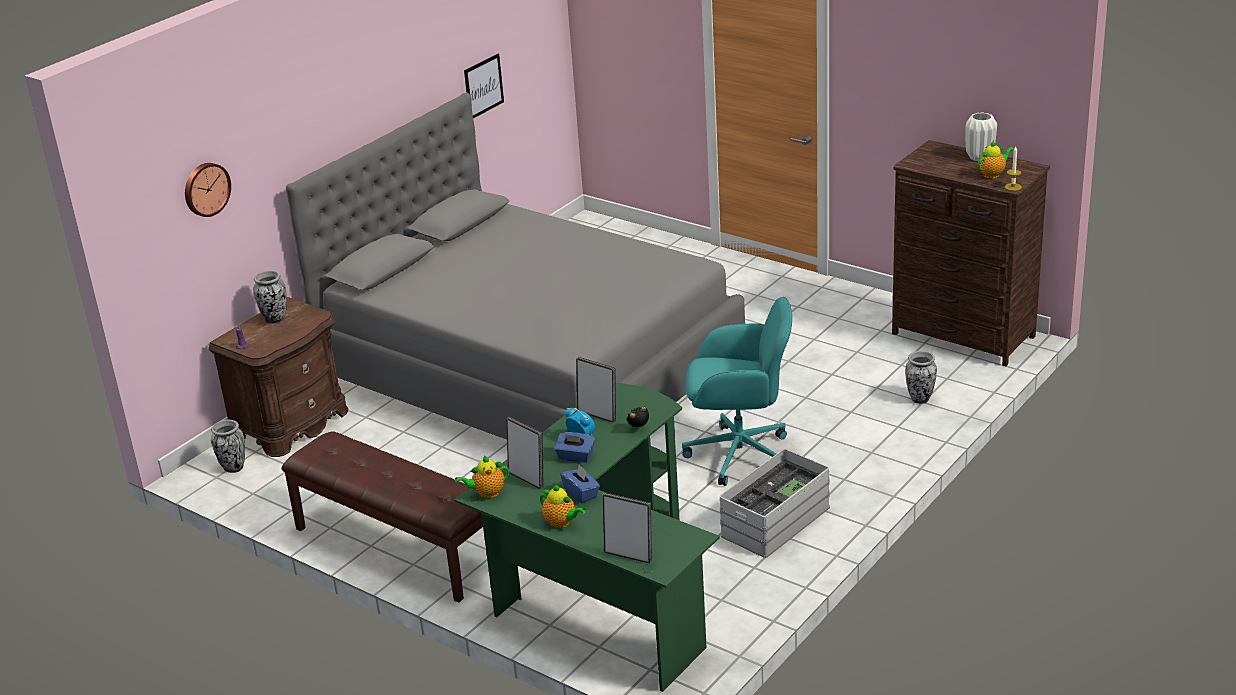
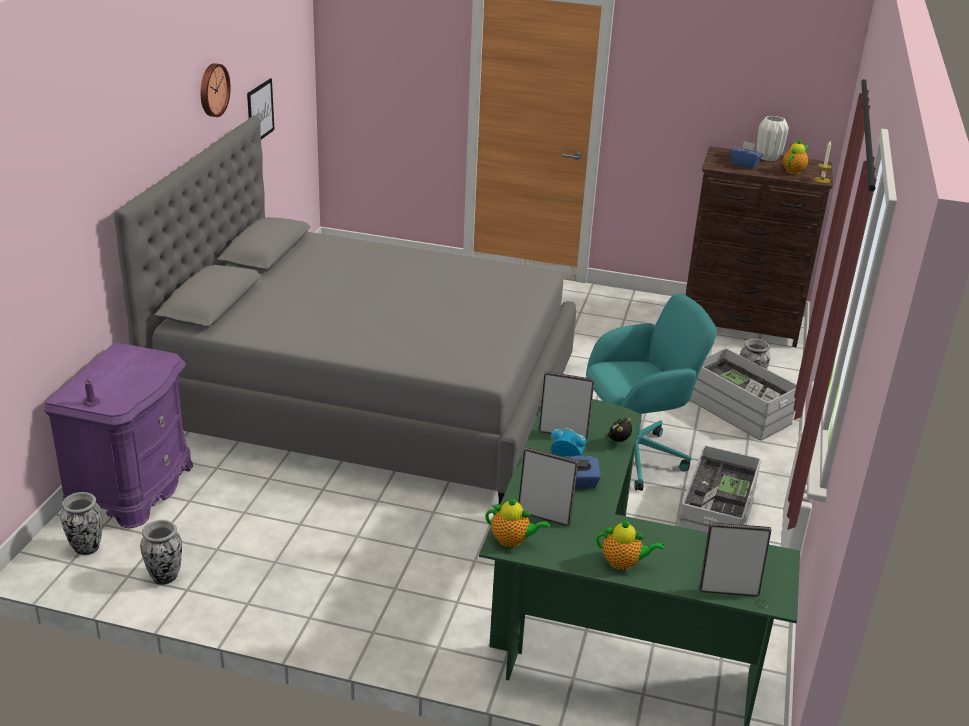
camera: 25 degrees left, 0 degrees up
wall clock [185,163,231,217] -> wall clock moved to [201,63,231,117]
brown nightstand [208,297,349,457] -> purple nightstand [44,342,193,528]
vase [253,270,287,324] -> vase moved to [140,520,182,585]
brown bench [282,431,483,603] -> none
teapot [455,456,509,498] -> teapot turned 120 degrees counterclockwise [485,498,550,547]
blue tissue box [560,465,600,503] -> blue tissue box moved to [730,141,763,169]
none -> grey storage box [690,349,796,440]

